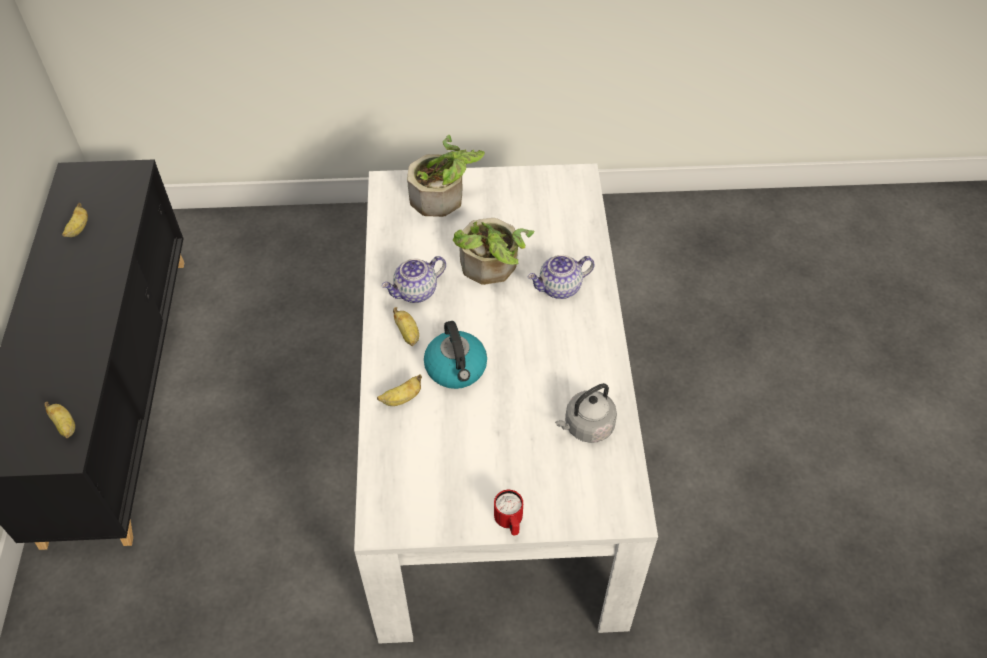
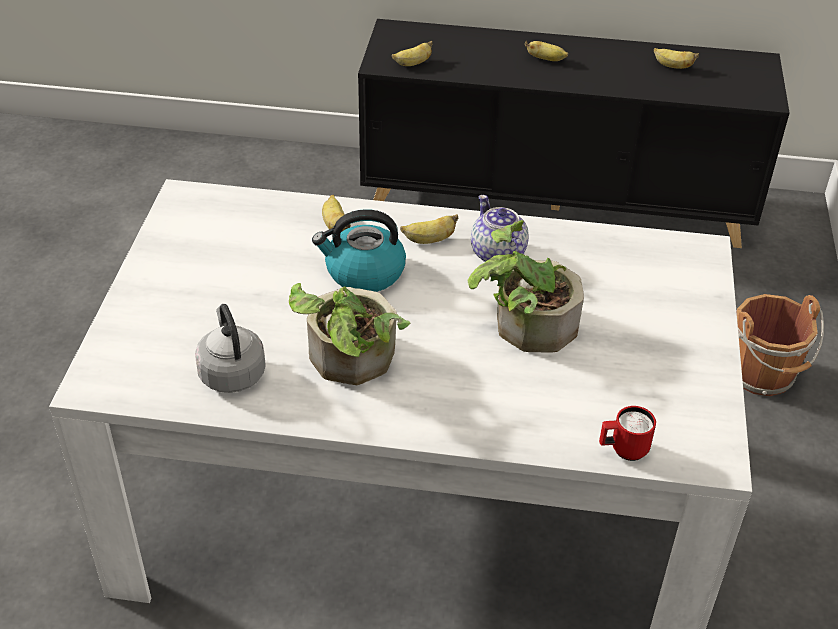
camera: 100 degrees right, 10 degrees down
potted plant [407,135,485,217] -> potted plant moved to [289,283,410,385]
red mug [494,490,523,535] -> red mug moved to [599,406,656,461]
teapot [528,255,595,299] -> none
none -> banana [525,41,568,61]
none -> brown bucket [736,294,824,396]

